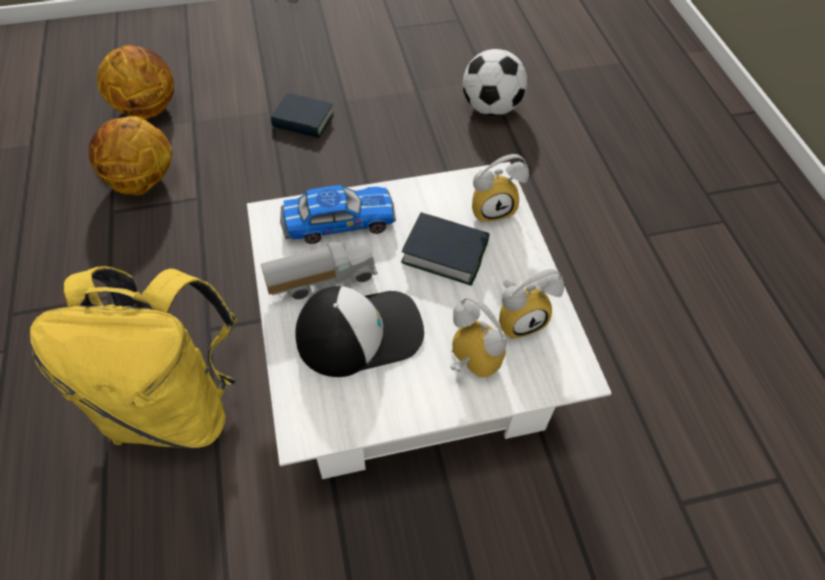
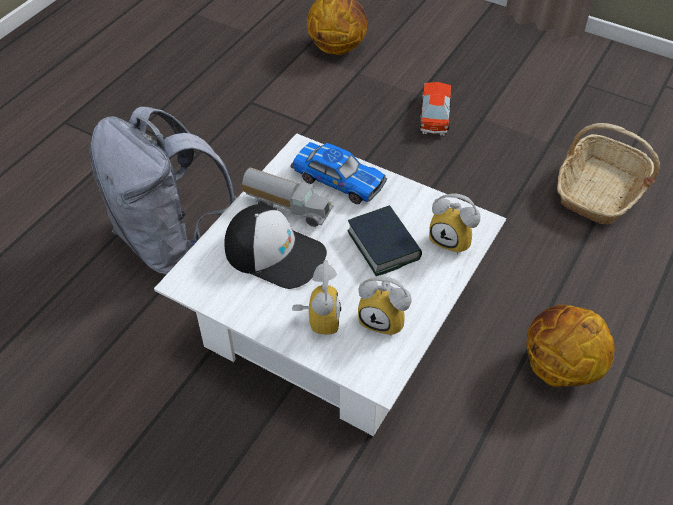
camera: 45 degrees right, 5 degrees down
yellow backpack [30,266,237,449] -> grey backpack [89,106,237,274]
basketball [89,116,172,195] -> basketball moved to [526,305,615,387]
book [271,93,334,138] -> toy car [419,82,452,136]
football [463,49,527,116] -> basket [557,123,660,224]

